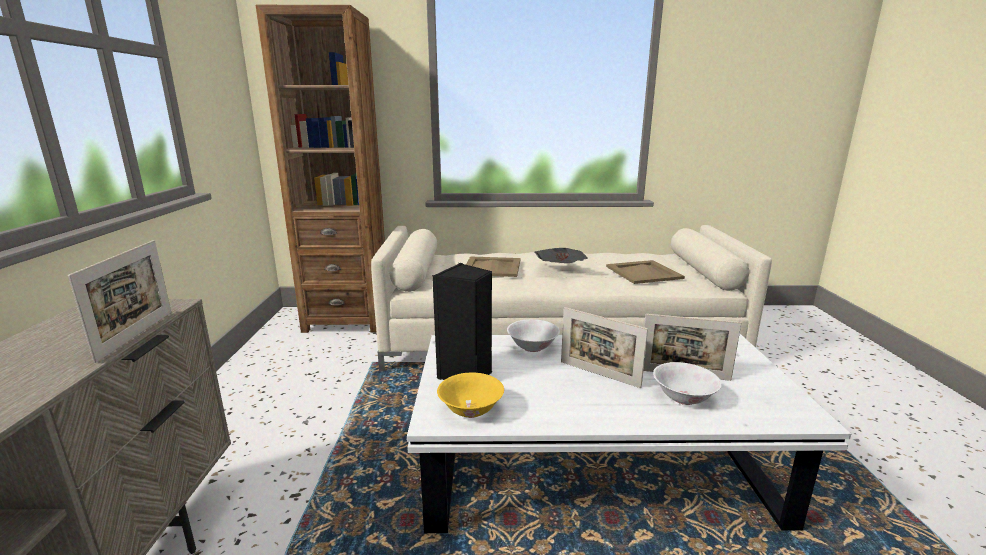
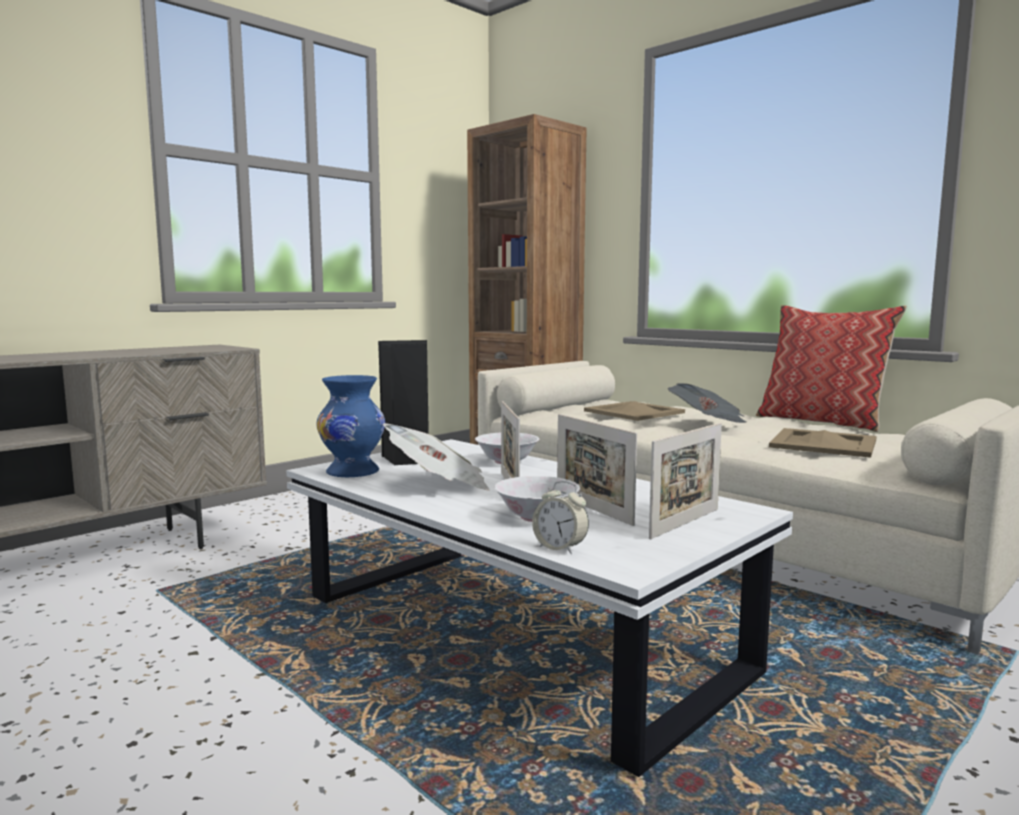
camera: 45 degrees right, 10 degrees down
picture frame [68,240,171,363] -> picture frame moved to [649,423,722,540]
yellow bowl [437,372,504,418] -> blue vase [316,375,385,478]
none -> newspaper [383,423,491,491]
none -> alarm clock [532,481,589,554]
none -> pillow [756,305,907,432]

